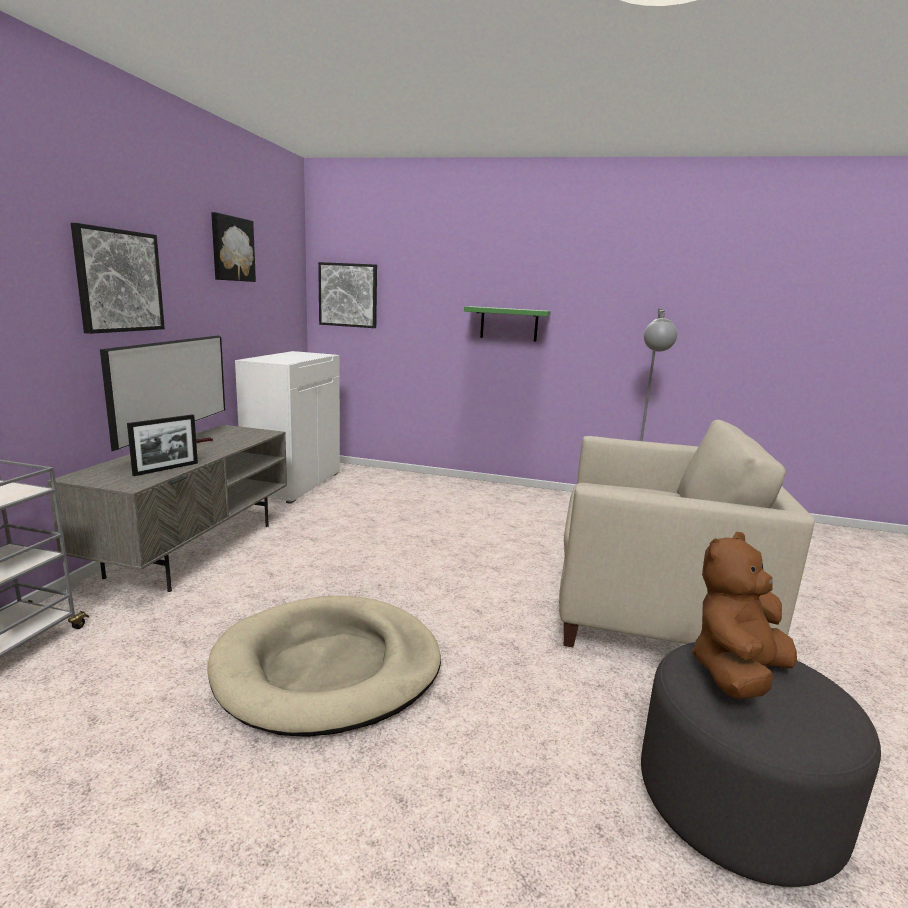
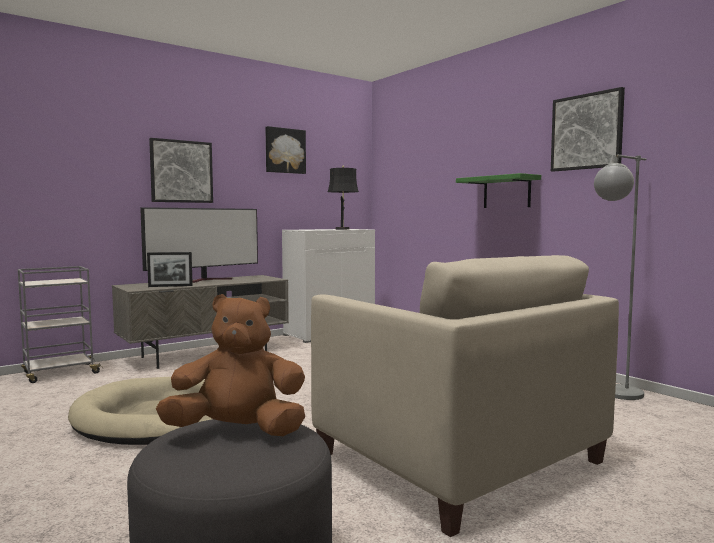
camera: 40 degrees right, 10 degrees down
picture [318,262,377,328] -> picture moved to [551,87,625,172]
none -> black table lamp [328,166,359,230]

